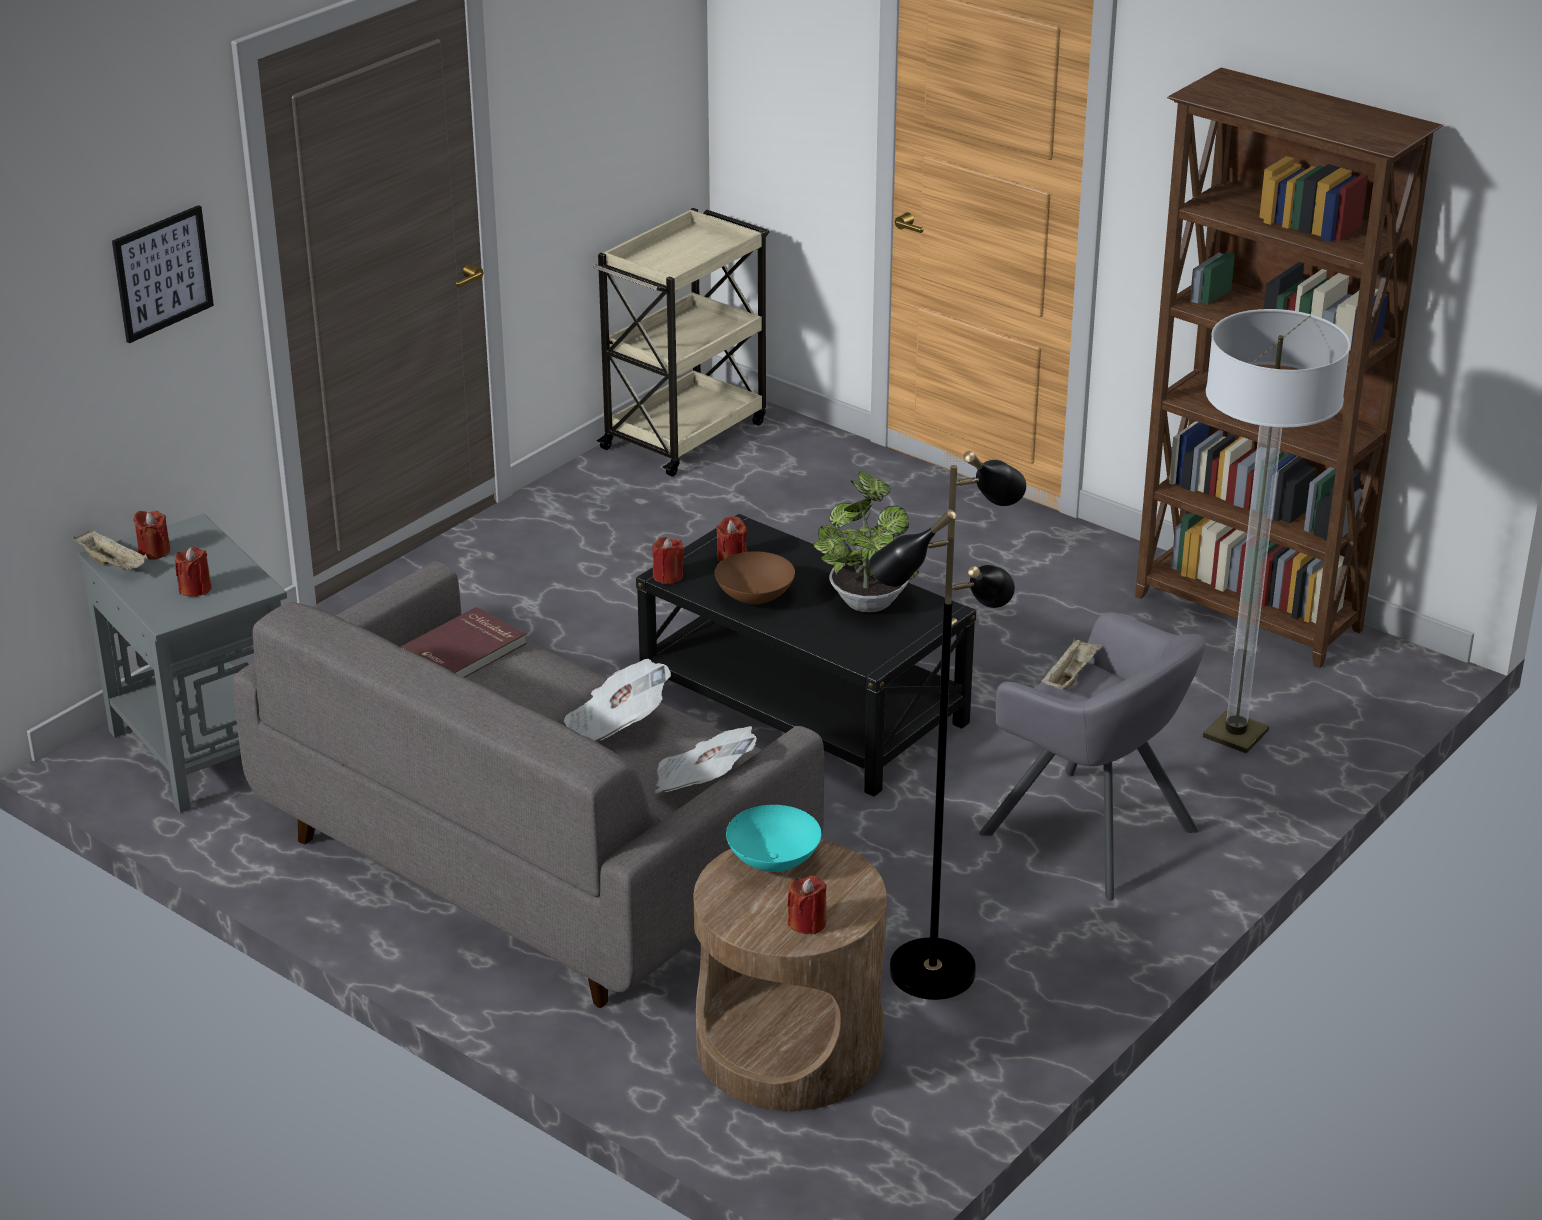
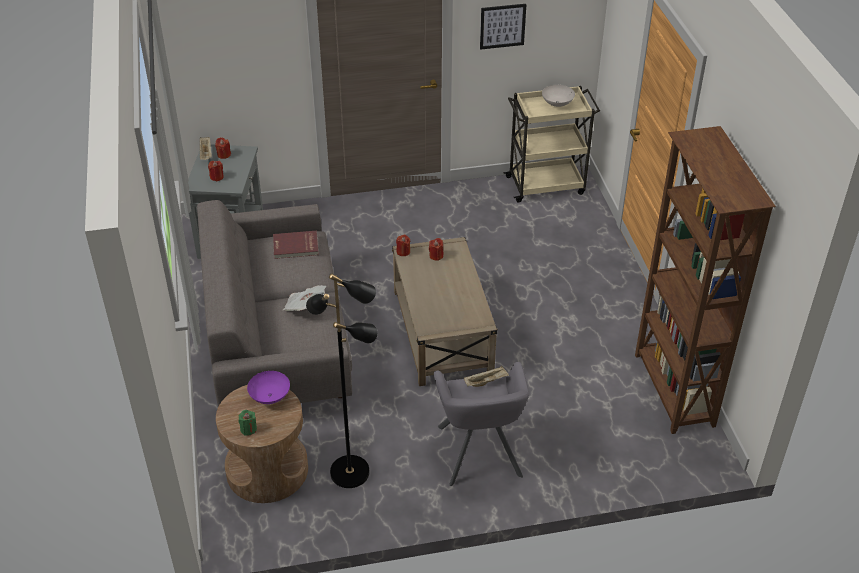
camera: 40 degrees right, 10 degrees up
picture [112,205,214,343] -> picture moved to [480,4,526,50]
black coffee table [636,514,976,797] -> beige coffee table [392,237,498,386]
newspaper [655,726,757,793] -> none
brown bowl [715,551,795,604] -> none
turquoise bowl [726,805,821,872] -> purple bowl [247,371,290,404]
red candle [787,875,827,934] -> green candle [239,410,257,436]
potted plant [813,471,919,612] -> none
floor lamp [1203,309,1351,753] -> none
none -> white bowl [542,85,575,107]

